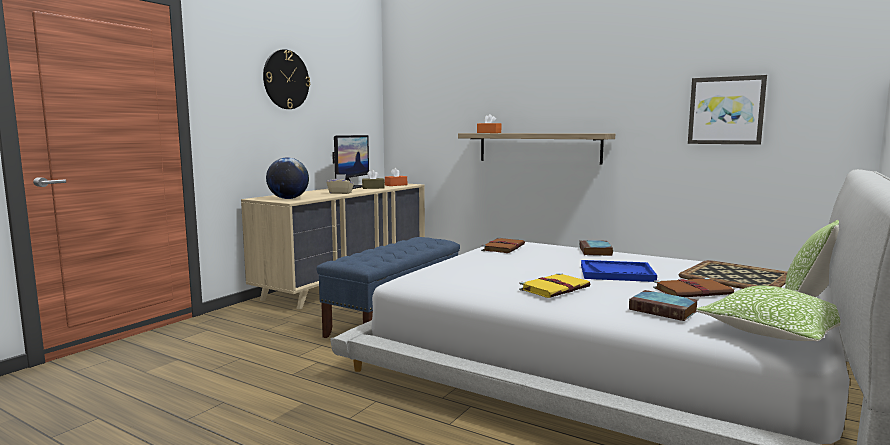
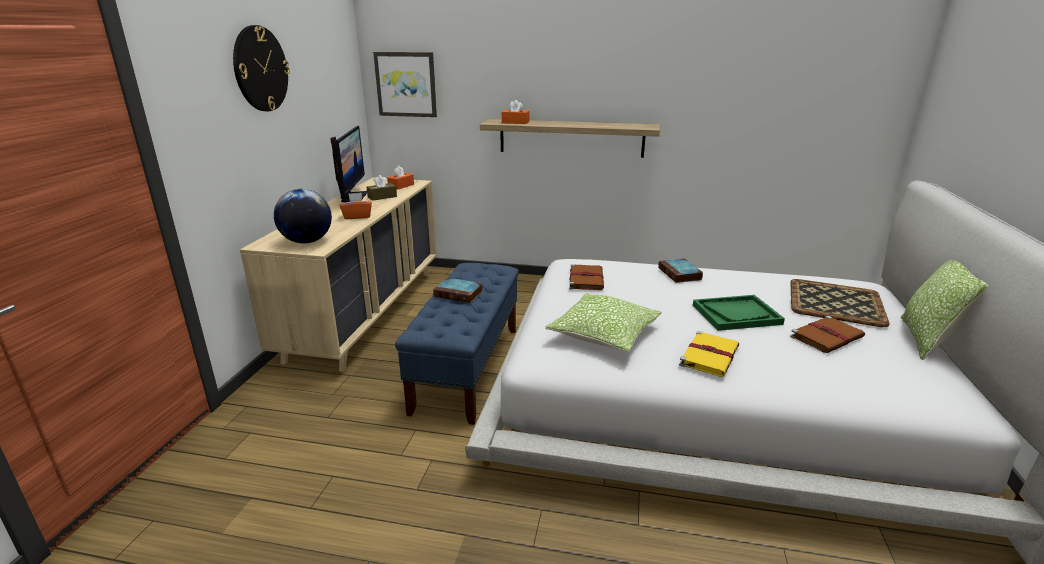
camera: 20 degrees left, 15 degrees up
beige tissue box [327,174,354,194] -> orange tissue box [340,193,372,219]
blue tray [581,260,657,282] -> green tray [693,295,785,331]
book [629,290,698,321] -> book moved to [433,278,483,303]
picture [688,75,767,145] -> picture moved to [373,52,437,117]
pillow [696,286,841,341] -> pillow moved to [545,293,662,352]

